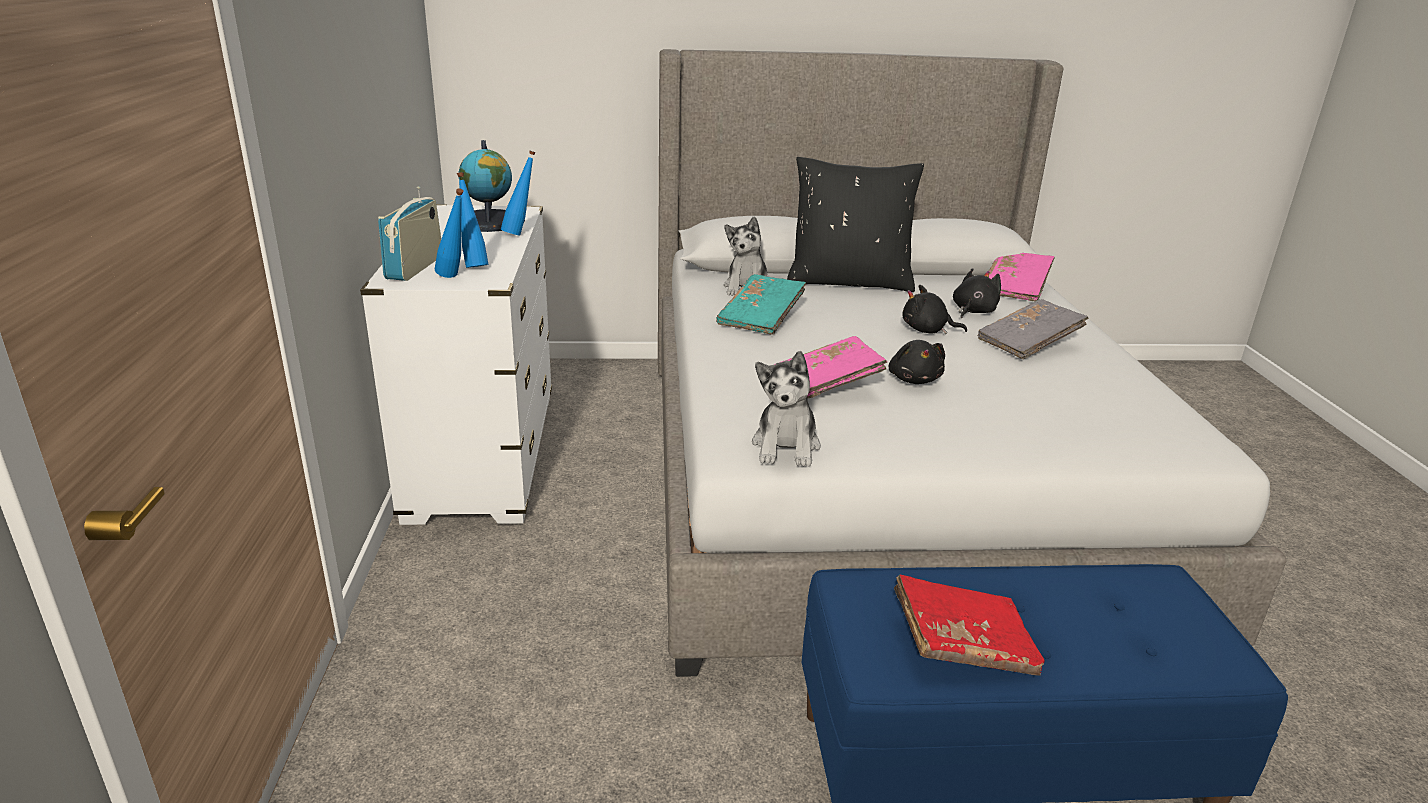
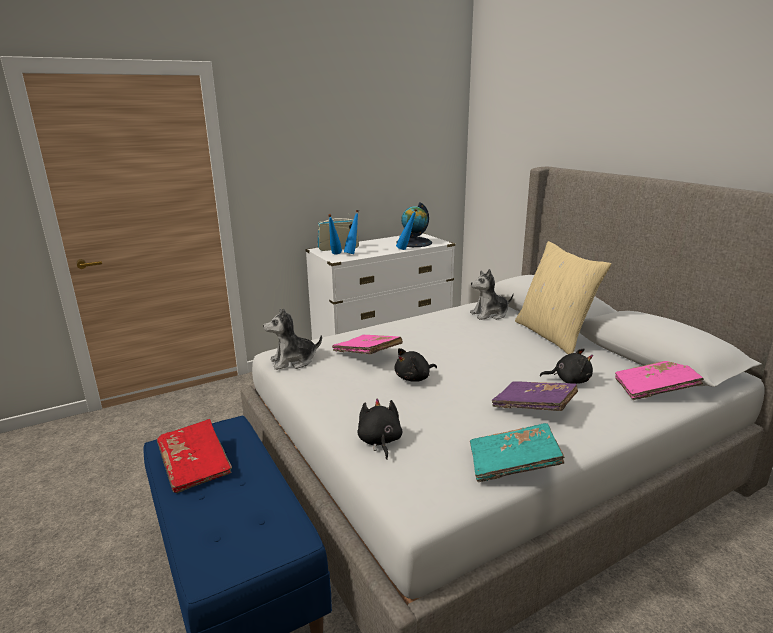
camera: 65 degrees right, 5 degrees down
turquoise book [716,274,806,335] -> turquoise book moved to [470,423,565,482]
black pillow [787,157,924,292] -> beige pillow [515,241,611,354]
black plush toy [902,285,967,334] -> black plush toy moved to [357,399,403,460]
grey book [978,299,1088,359] -> purple book [492,382,578,411]

